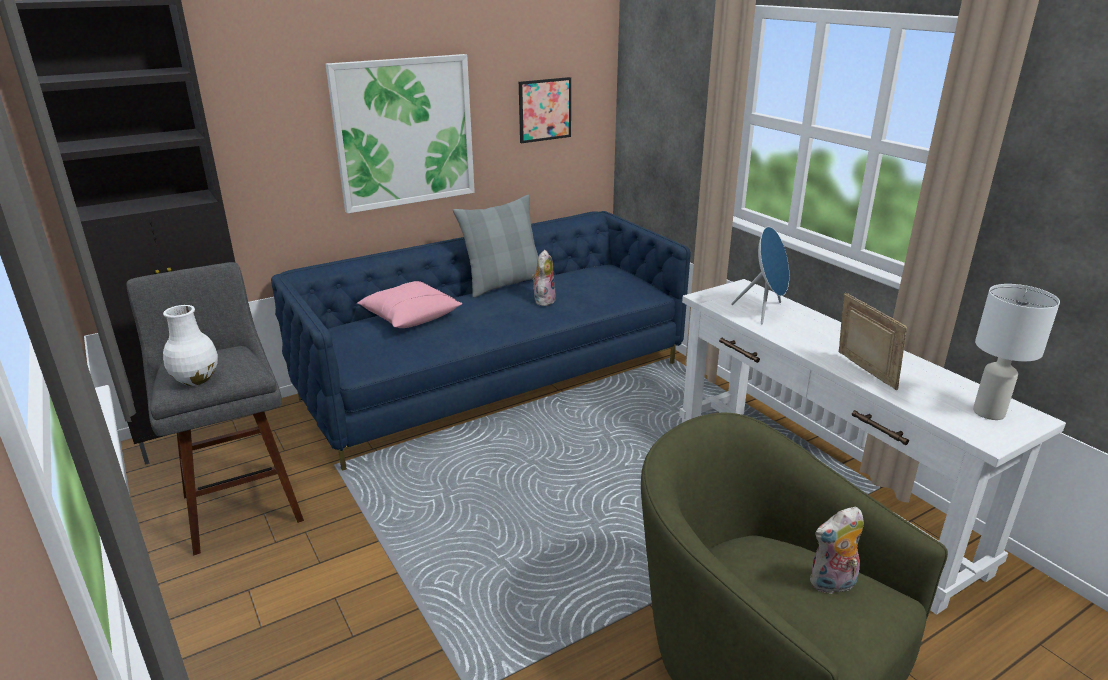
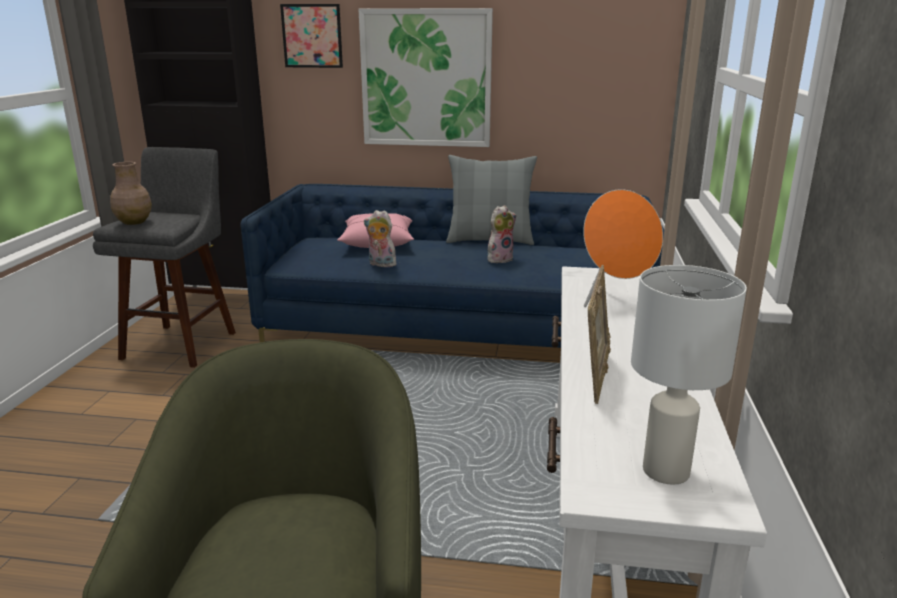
camera: 40 degrees right, 5 degrees down
white vase [163,305,218,386] -> brown vase [110,162,152,225]
picture [519,77,571,143] -> picture moved to [280,4,343,68]
blue speaker [731,227,789,325] -> orange speaker [583,189,663,307]
plush toy [810,507,864,594] -> plush toy moved to [364,210,397,267]

